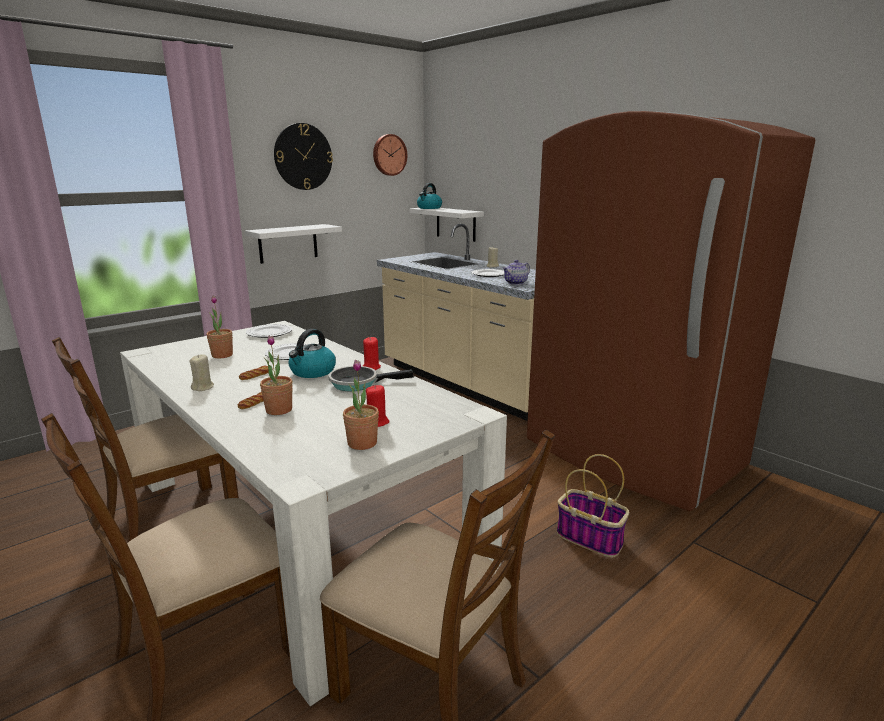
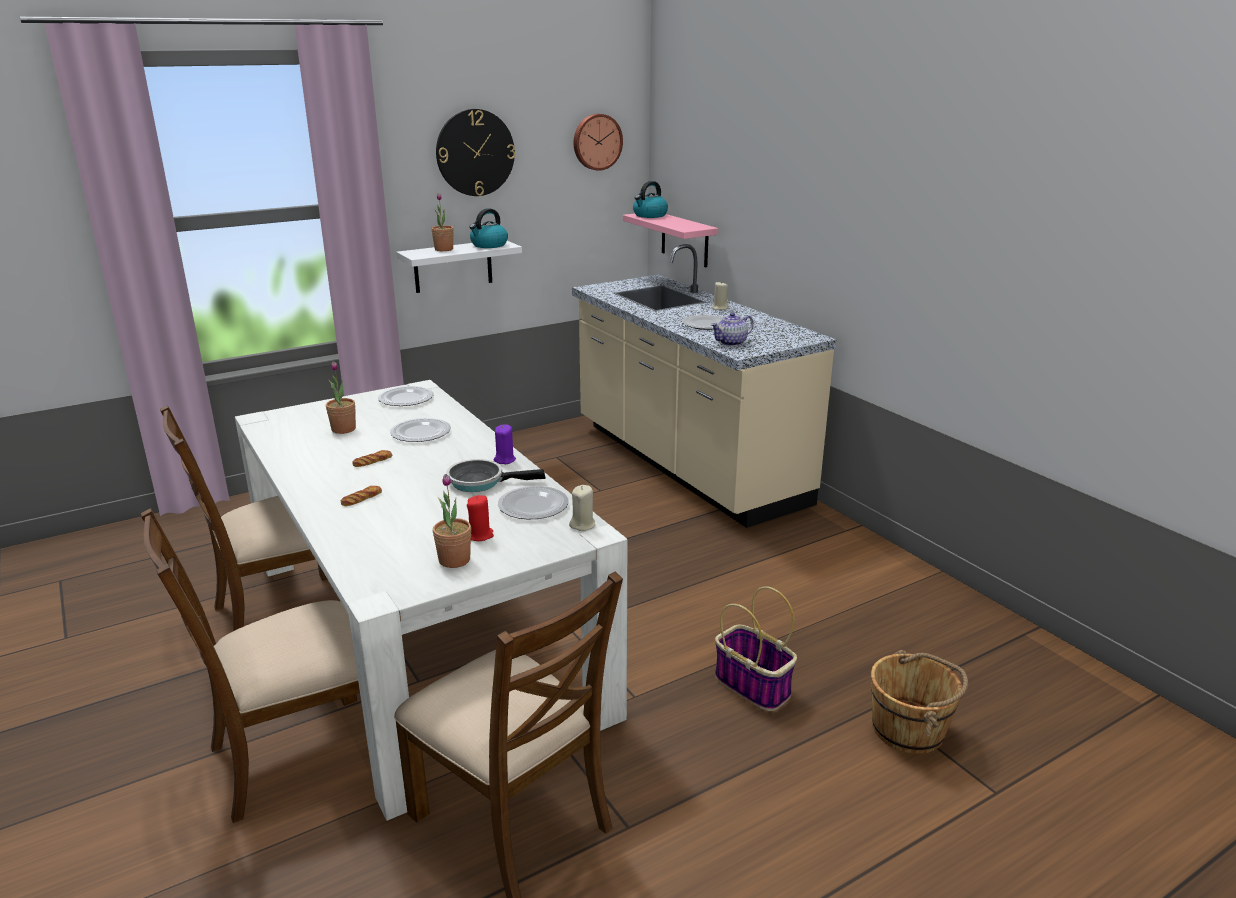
camera: 10 degrees right, 5 degrees up
beige candle [190,354,214,391] -> beige candle moved to [569,485,595,531]
potted plant [260,335,293,415] -> potted plant moved to [431,193,454,251]
kettle [289,329,336,378] -> kettle moved to [469,208,508,248]
red candle [363,337,381,370] -> purple candle [494,424,516,464]
white shelf [409,208,484,242] -> pink shelf [623,213,718,267]
brown fridge [527,111,815,511] -> none
none -> plate [498,486,569,519]
none -> brown bucket [871,650,968,754]

